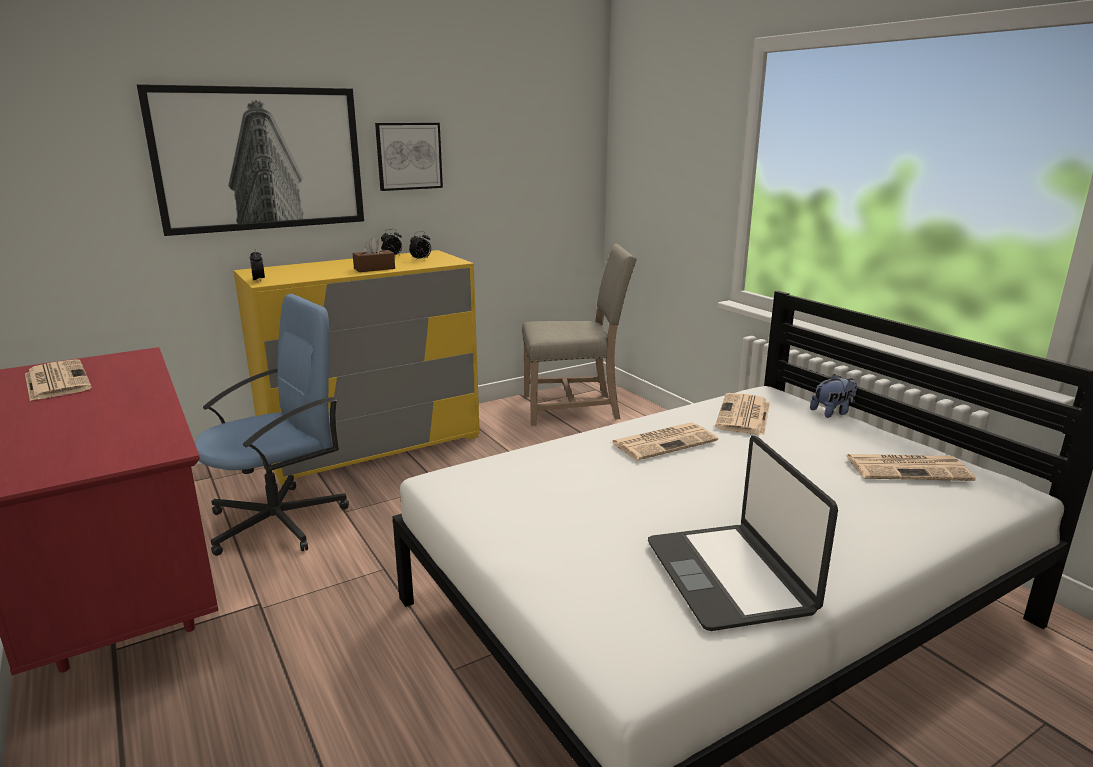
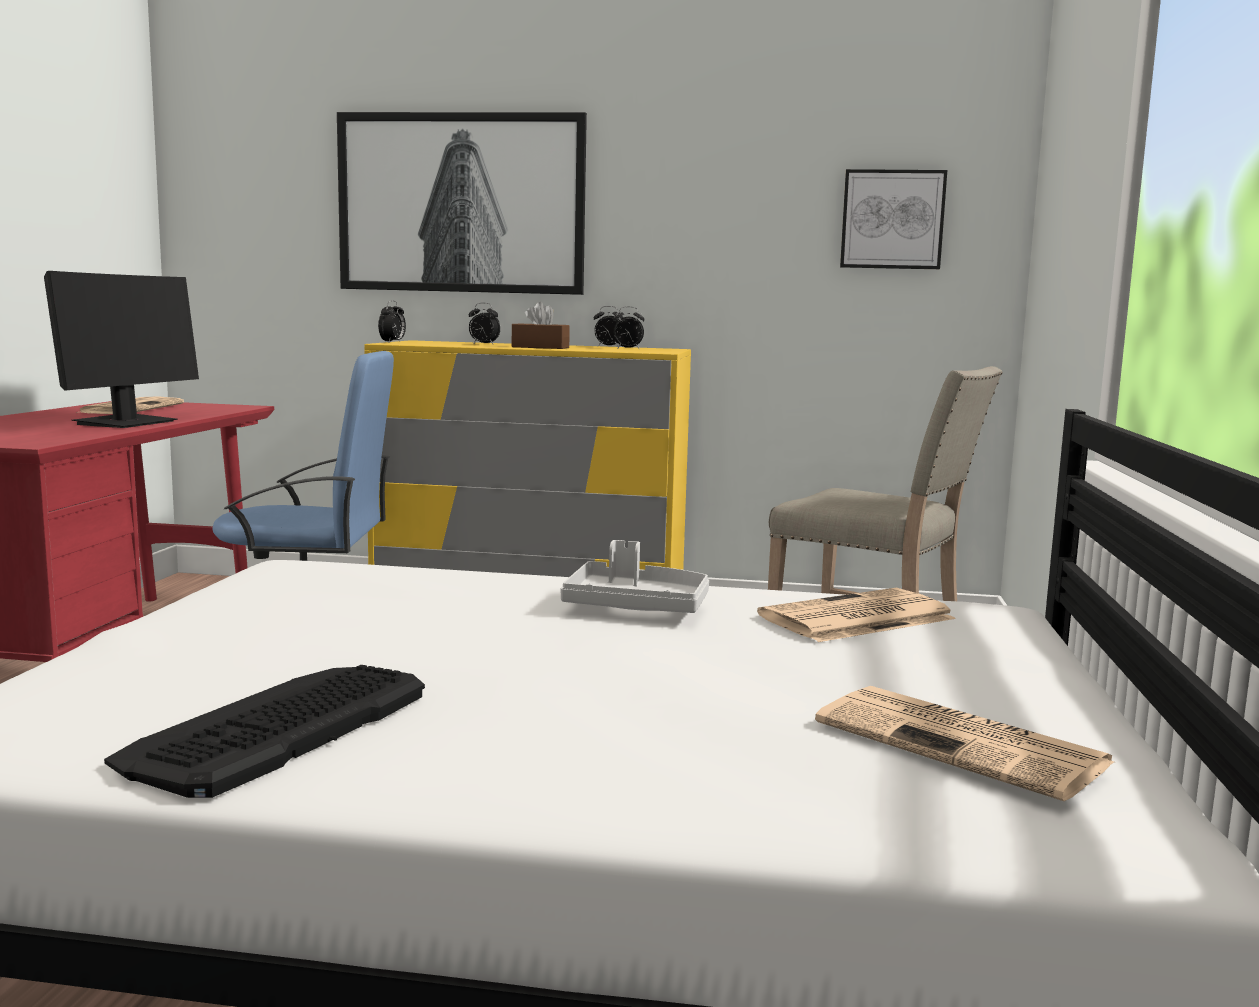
camera: 40 degrees right, 10 degrees down
picture [375,123,443,191] -> picture moved to [840,169,947,269]
newspaper [611,422,718,460] -> grey tray [561,540,709,613]
laptop [648,436,838,631] -> keyboard [104,665,425,798]
plush toy [810,374,857,418] -> none
none -> monitor [44,271,199,428]
none -> alarm clock [469,303,501,344]

